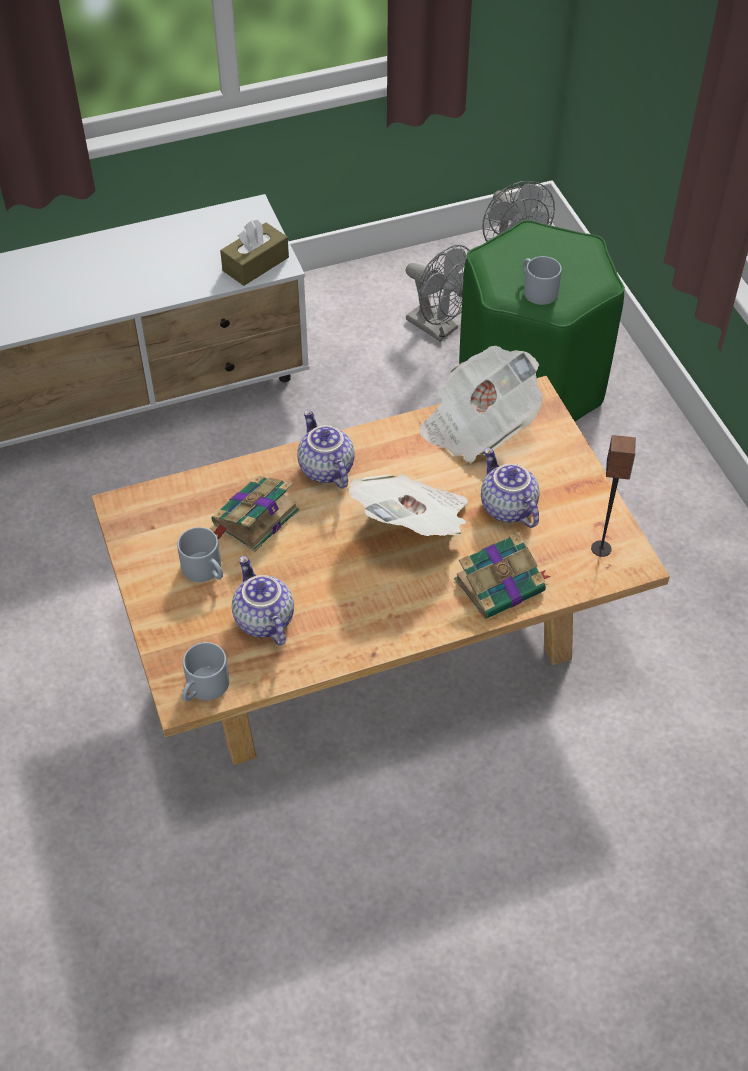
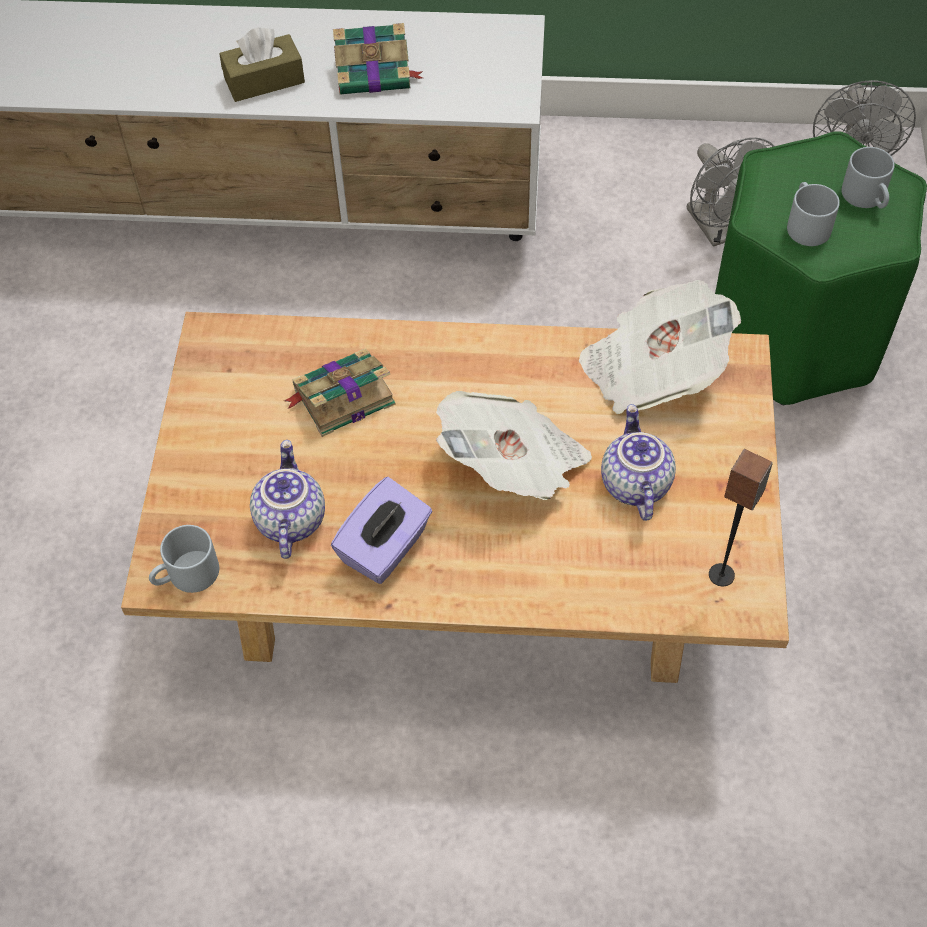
camera: 25 degrees right, 5 degrees up
grey mug [177,527,223,582] -> grey mug moved to [842,147,895,209]
brown tissue box [220,220,289,286] -> brown tissue box moved to [219,27,305,102]
teapot [297,410,354,489] -> none
book [454,532,551,619] -> book moved to [333,23,423,95]
none -> purple tissue box [331,477,432,584]

